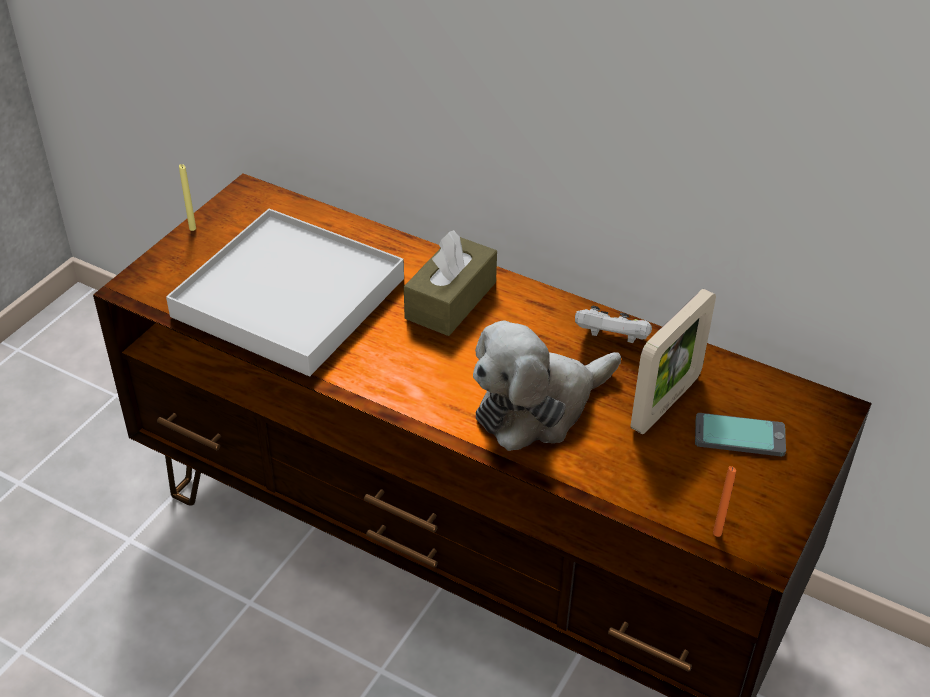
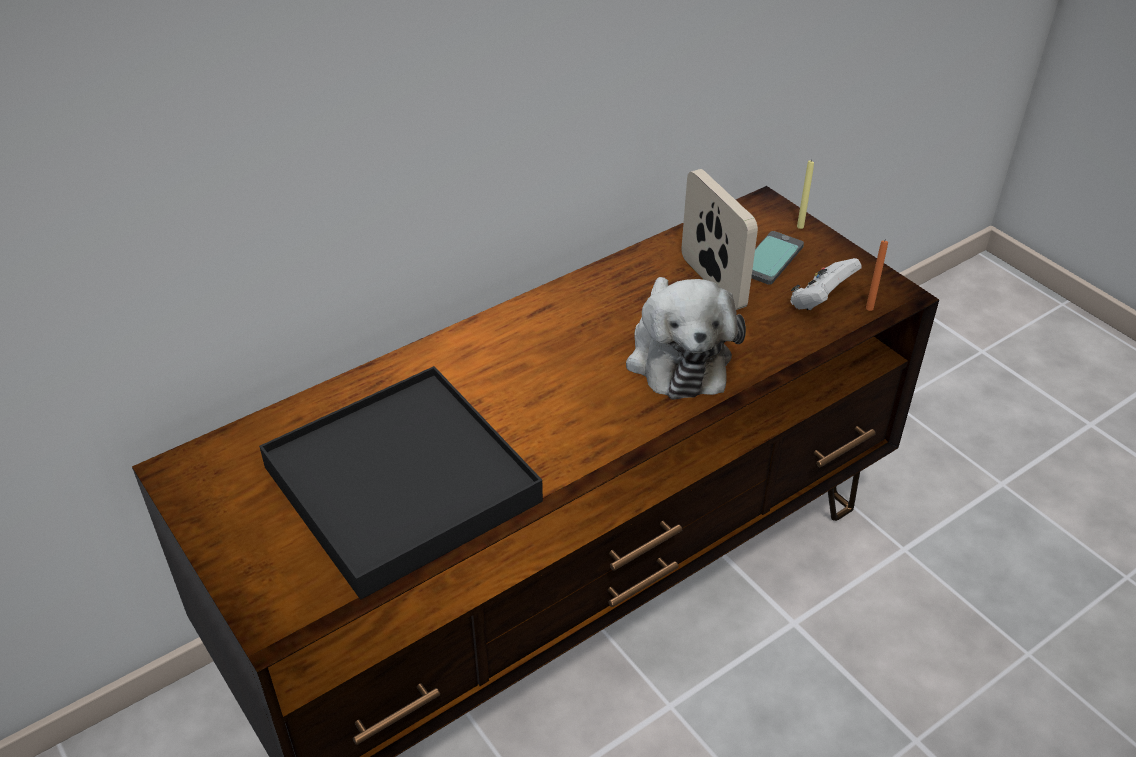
camera: 65 degrees left, 0 degrees up
white tray [166,208,404,377] -> black tray [259,366,543,600]
yellow candle [179,164,196,231] -> yellow candle moved to [797,159,814,229]
brown tissue box [404,230,497,336] -> none
white game controller [575,306,652,343] -> white game controller moved to [790,258,861,310]

